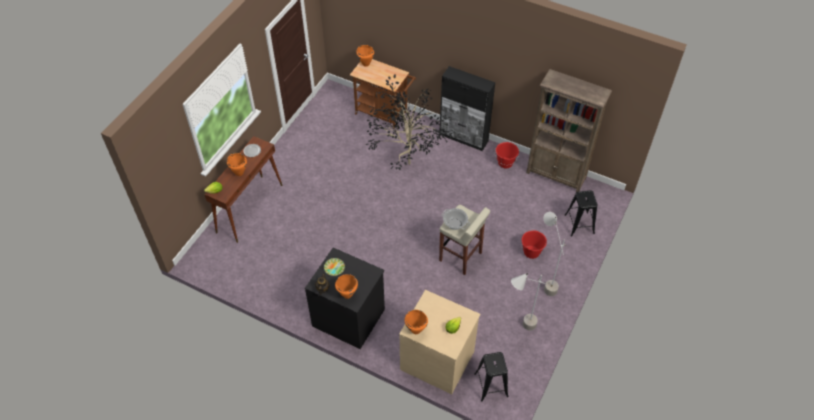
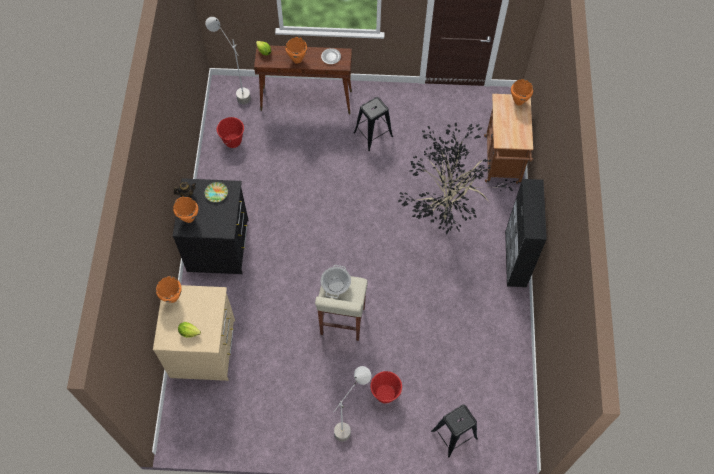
camera: 65 degrees right, 10 degrees up
black stool [474,352,509,401] -> black stool moved to [354,97,393,151]
red bucket [495,142,519,168] -> red bucket moved to [217,117,244,148]
grey floor lamp [511,273,546,331] -> grey floor lamp moved to [205,17,251,104]
brown bookcase [526,69,612,192] -> none

